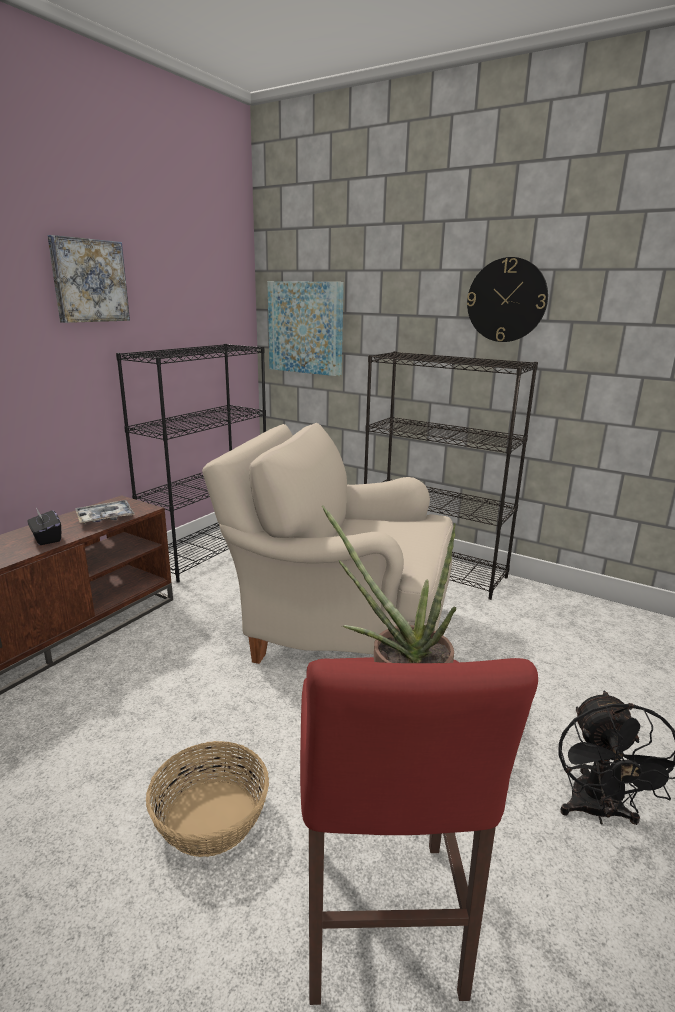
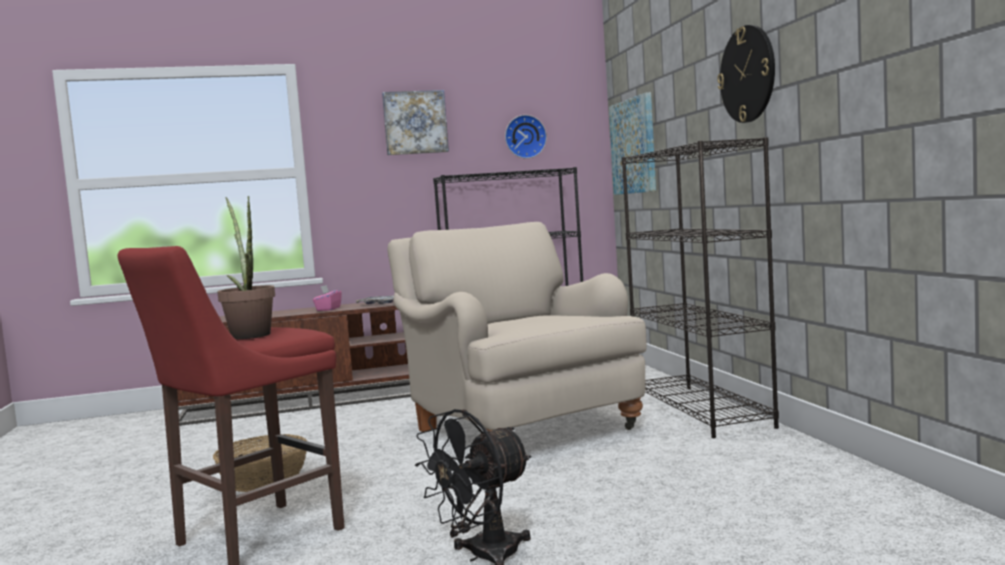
camera: 45 degrees right, 15 degrees down
black tissue box [28,508,61,545] -> pink tissue box [313,285,342,311]
none -> wall clock [505,115,547,159]

